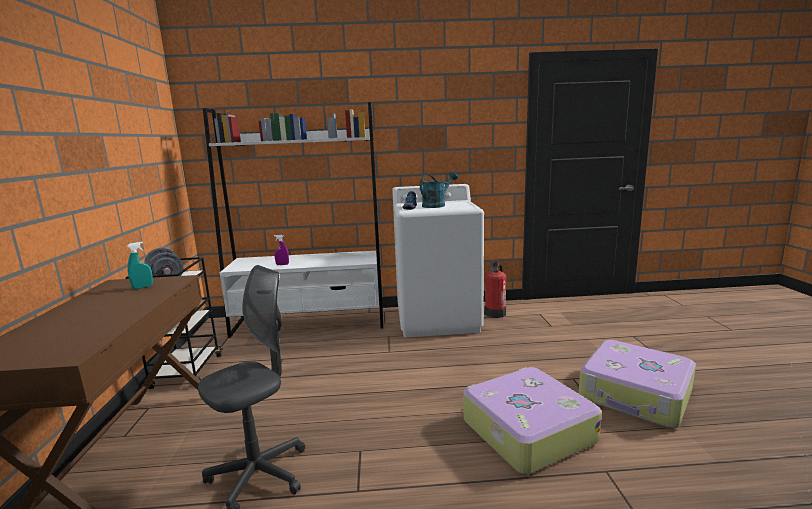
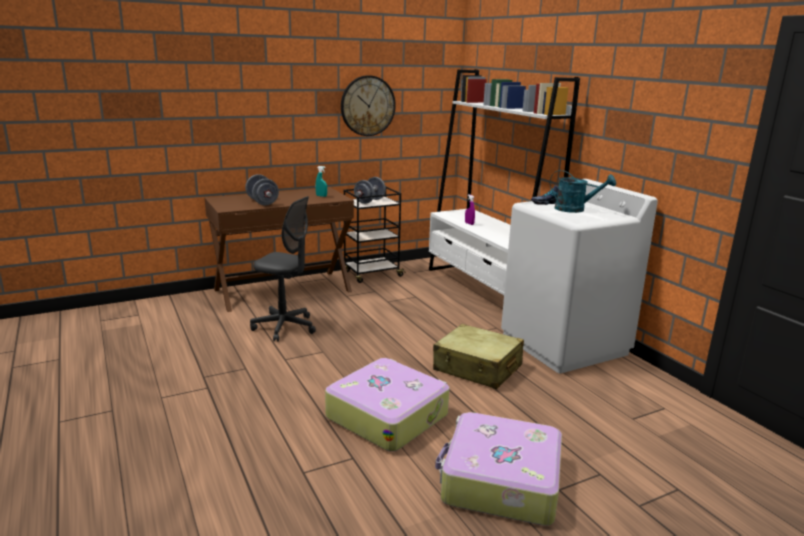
camera: 65 degrees right, 5 degrees up
fire extinguisher [485,261,506,318] -> none
none -> grey dumbbell [245,174,279,205]
none -> wall clock [341,75,396,136]
none -> beige suitcase [433,324,524,389]

